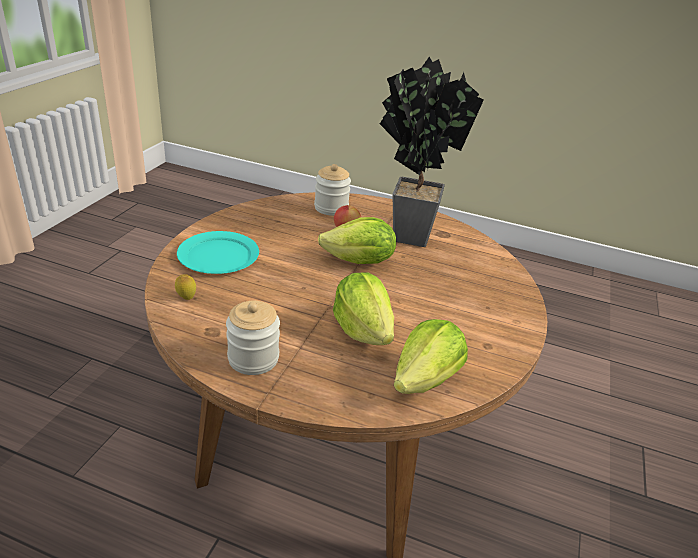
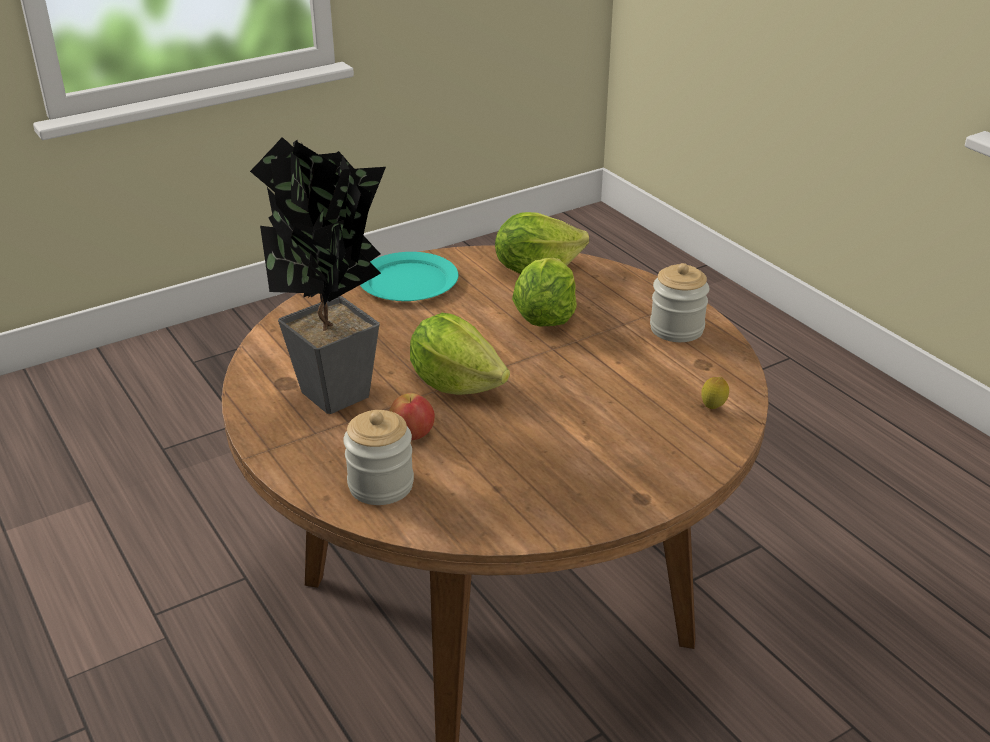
camera: 140 degrees left, 0 degrees up
turquoise plate [177,231,259,274] -> turquoise plate moved to [360,252,458,301]

